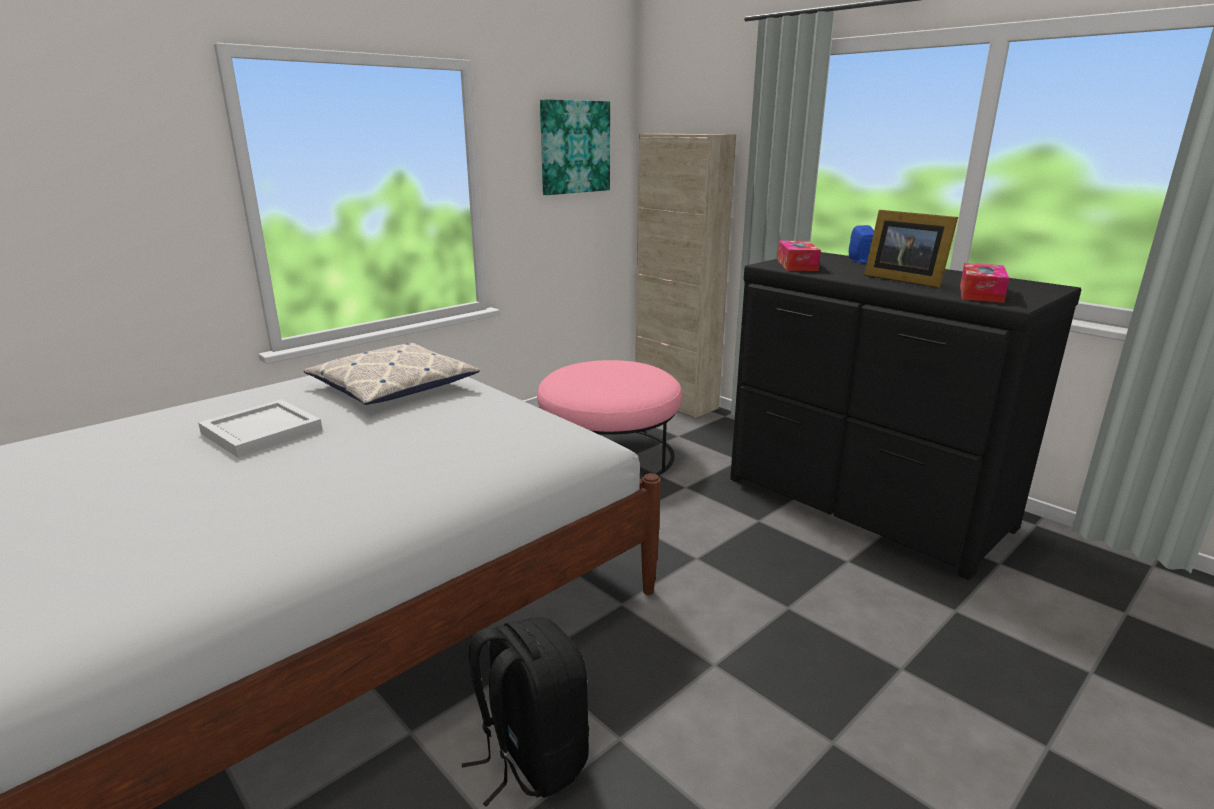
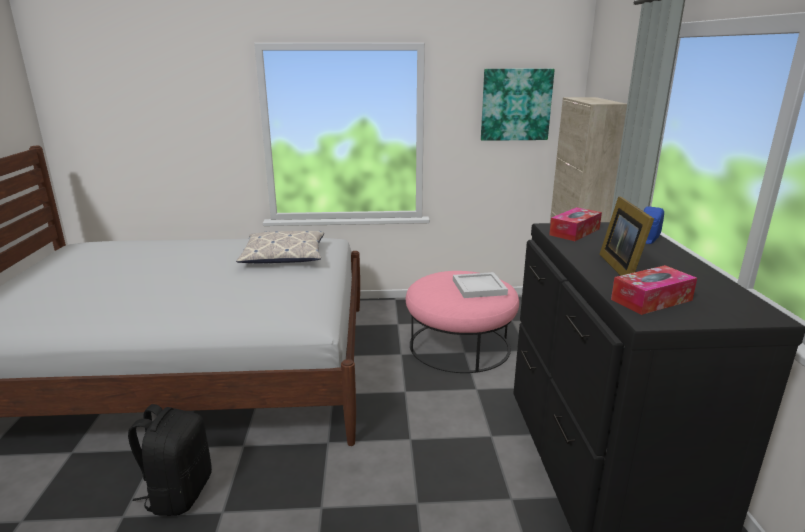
camera: 40 degrees right, 0 degrees up
white tray [198,399,323,458] -> white tray moved to [453,272,508,298]

